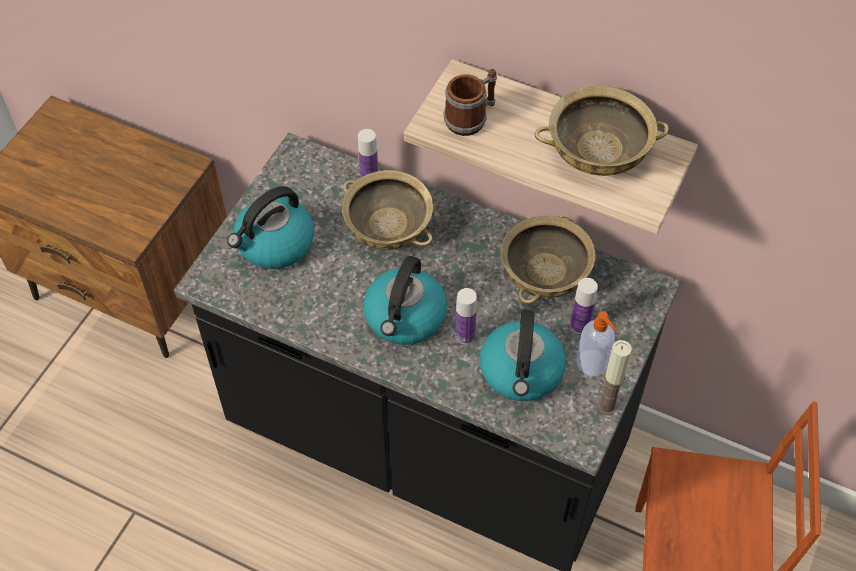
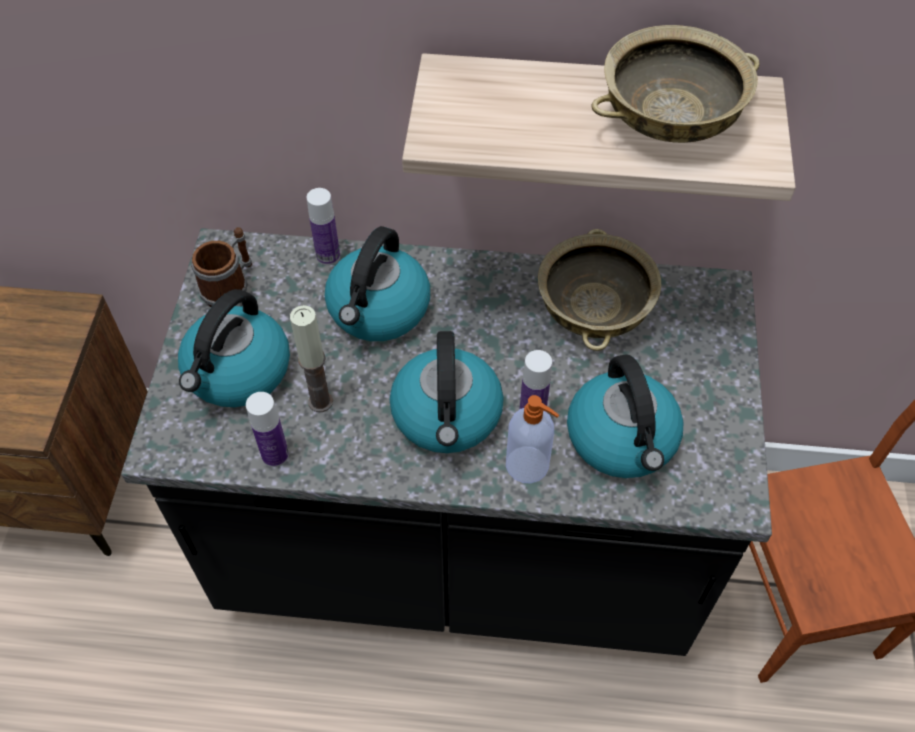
camera: 20 degrees left, 0 degrees up
beige bowl [342,170,433,250] -> kettle [325,226,430,341]
mug [444,69,497,136] -> mug moved to [191,227,252,307]
bottle [570,278,598,334] -> bottle moved to [246,392,289,467]
soap dispenser [576,311,616,376] -> soap dispenser moved to [506,395,559,483]
candle [597,340,632,415] -> candle moved to [290,305,333,412]

